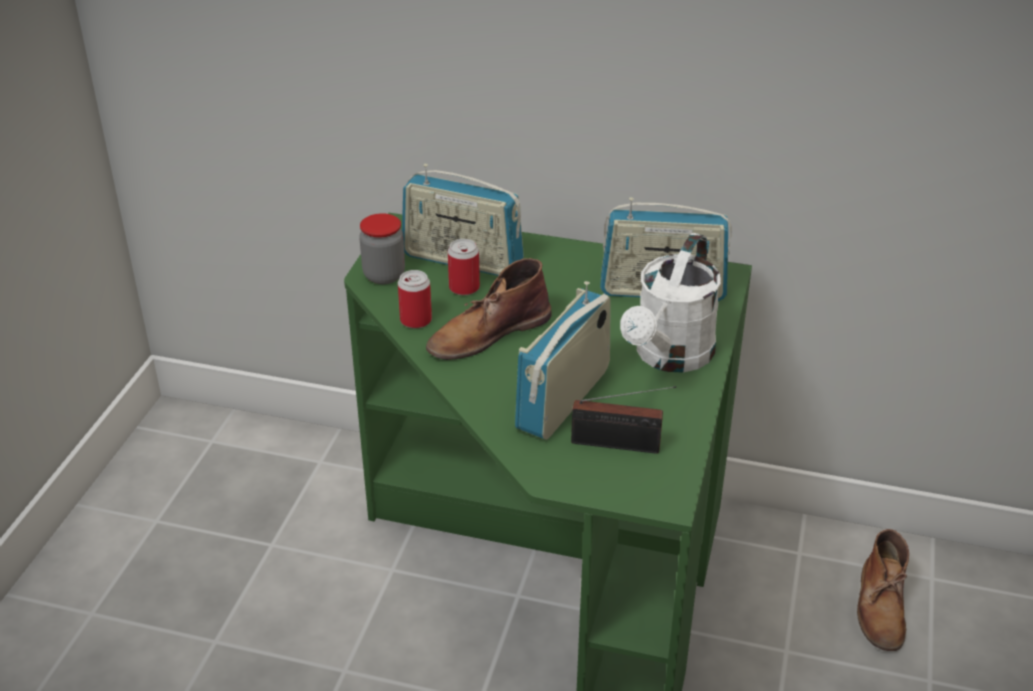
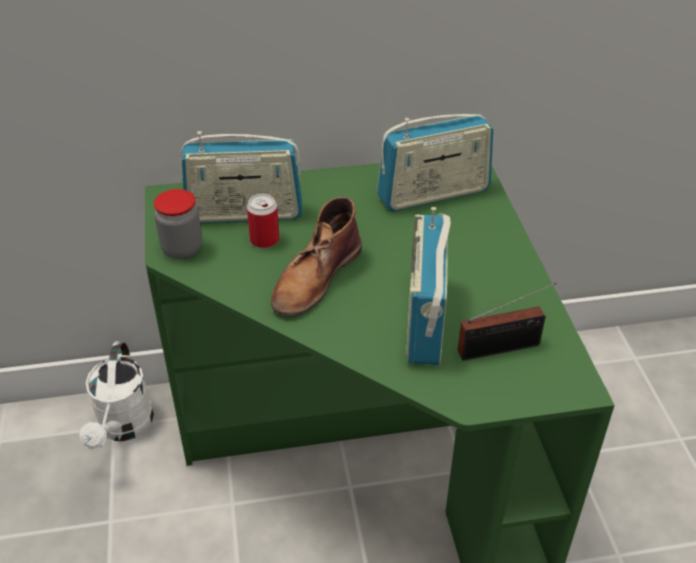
camera: 25 degrees left, 5 degrees up
can [398,270,432,328] -> none
white watering can [620,233,721,372] -> white watering can moved to [79,341,154,449]
brown boot [857,529,909,651] -> none

